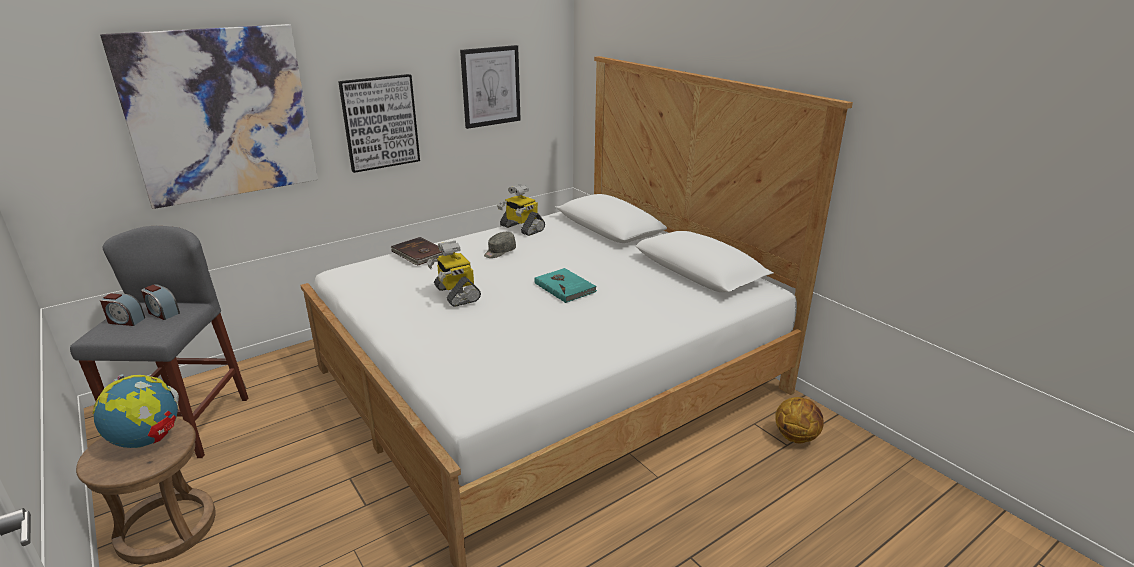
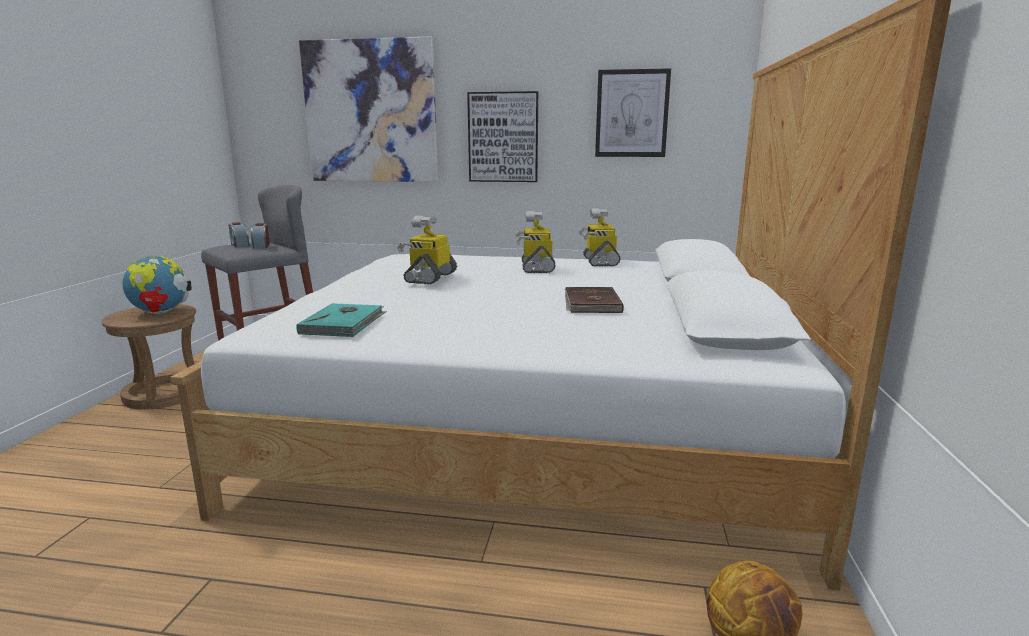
camera: 45 degrees right, 10 degrees down
brown book [391,237,443,265] -> brown book moved to [565,287,624,313]
grey cap [484,232,516,258] -> toy robot [516,211,556,273]
turquoise book [534,268,597,303] -> turquoise book moved to [297,303,387,337]

